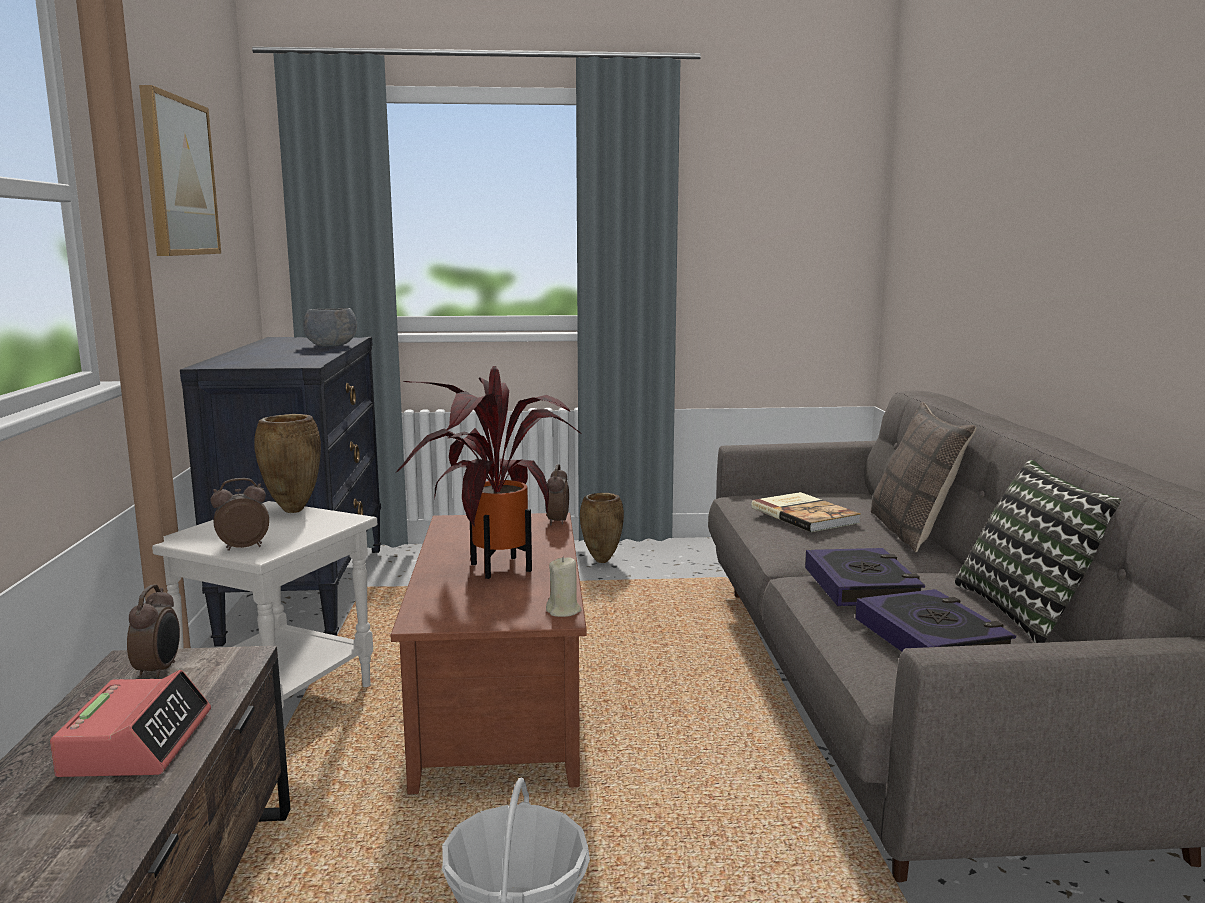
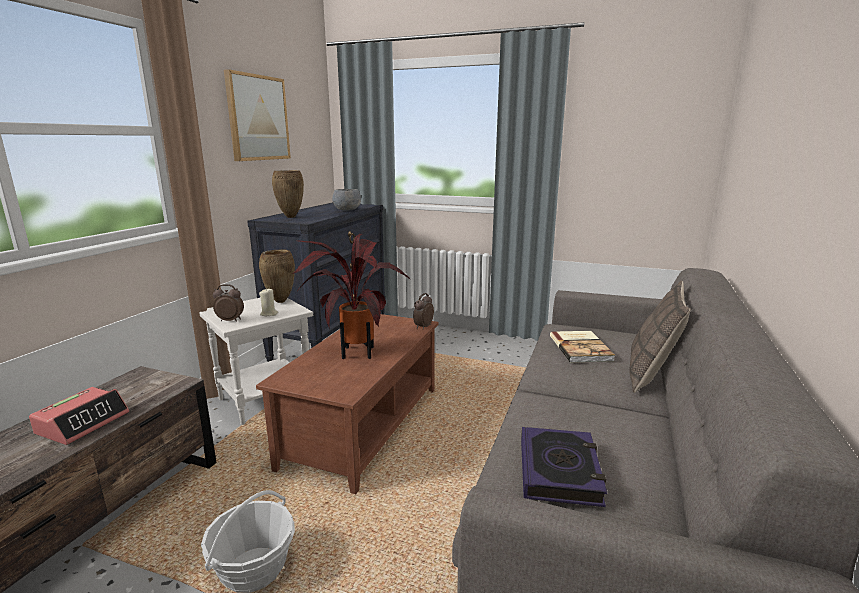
camera: 25 degrees right, 5 degrees up
alarm clock [127,585,180,679] -> none
beige candle [546,557,582,617] -> beige candle moved to [259,288,278,316]
brown vase [580,493,624,563] -> brown vase moved to [272,170,304,218]
book [805,548,925,606] -> none
pillow [955,460,1121,643] -> none

